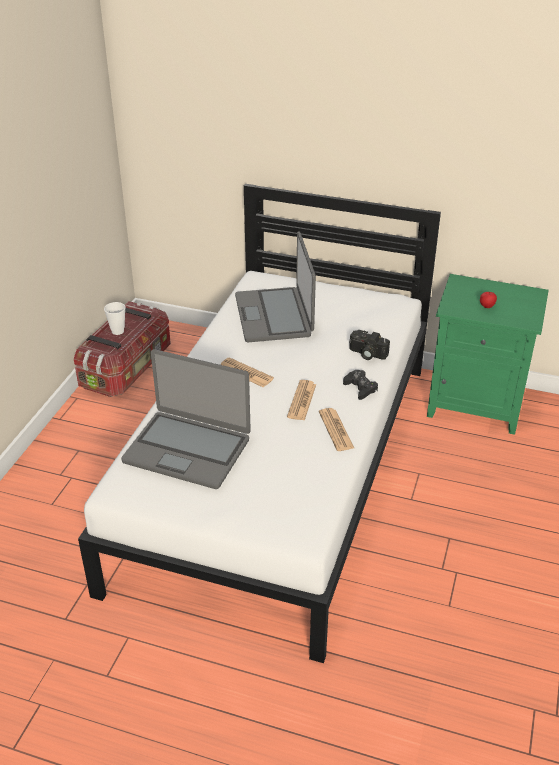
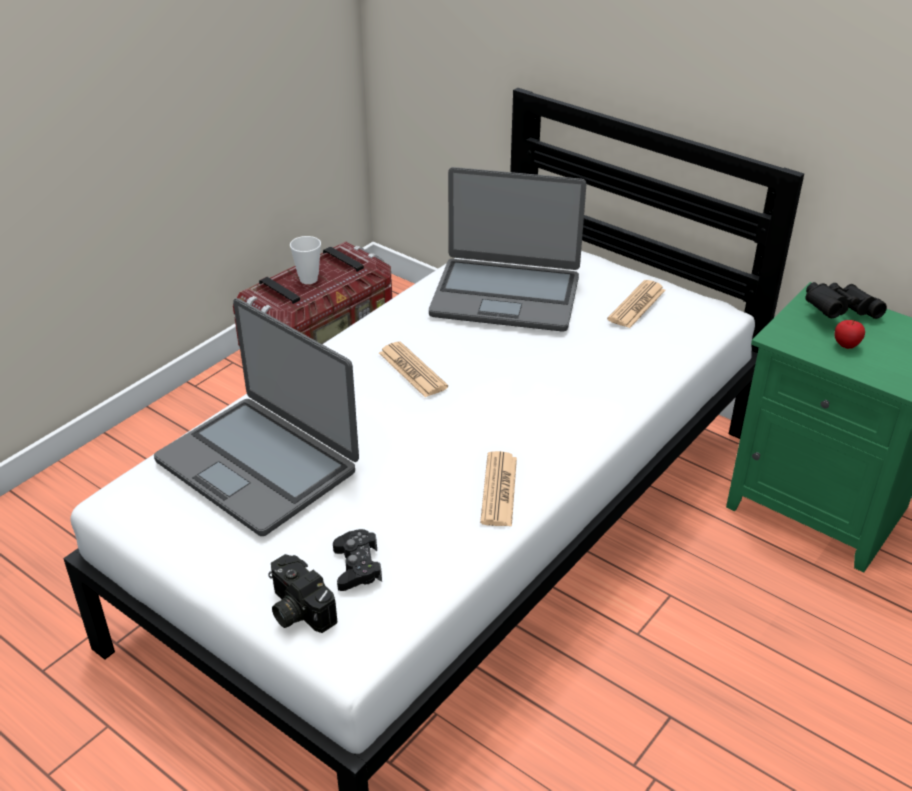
camera: 20 degrees right, 0 degrees up
laptop [235,231,316,342] -> laptop turned 90 degrees counterclockwise [429,167,586,332]
newspaper [287,380,316,421] -> newspaper moved to [607,280,665,328]
black game controller [343,370,378,400] -> black game controller moved to [333,529,382,591]
camera [349,330,390,360] -> camera moved to [268,554,337,633]
none -> black binoculars [805,282,887,319]

